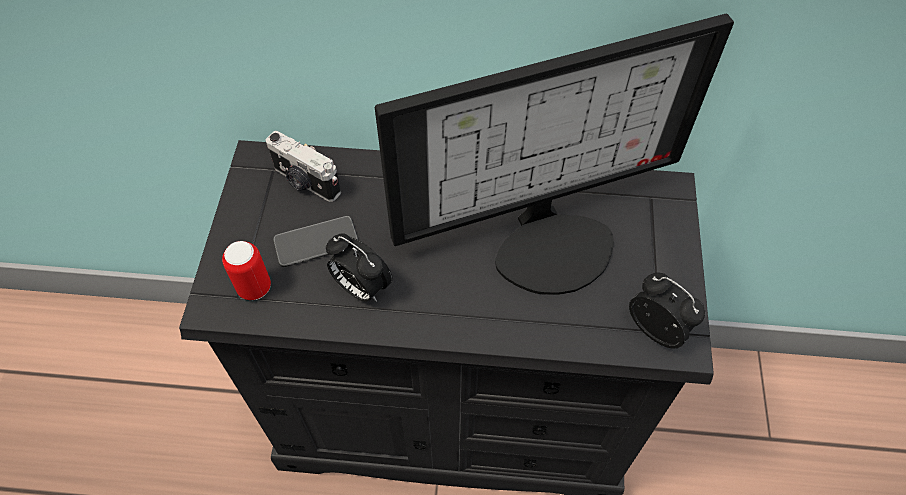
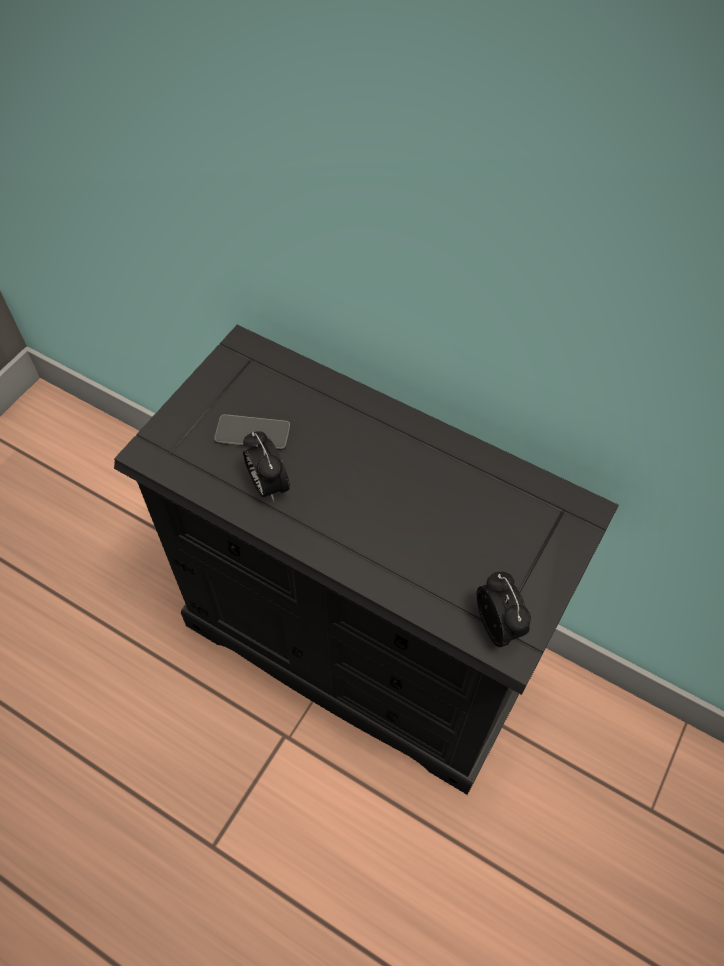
camera: 25 degrees right, 0 degrees up
can [222,241,271,300] -> none
camera [266,131,341,202] -> none
monitor [375,14,734,295] -> none

